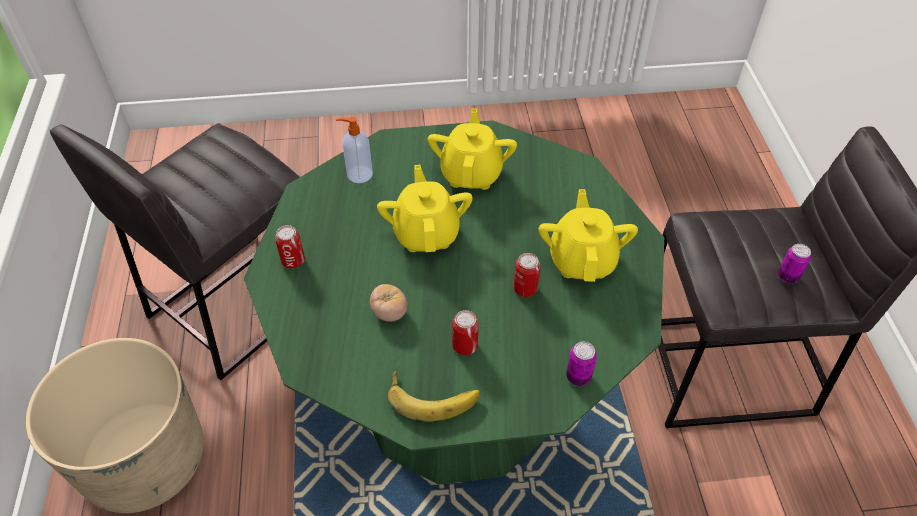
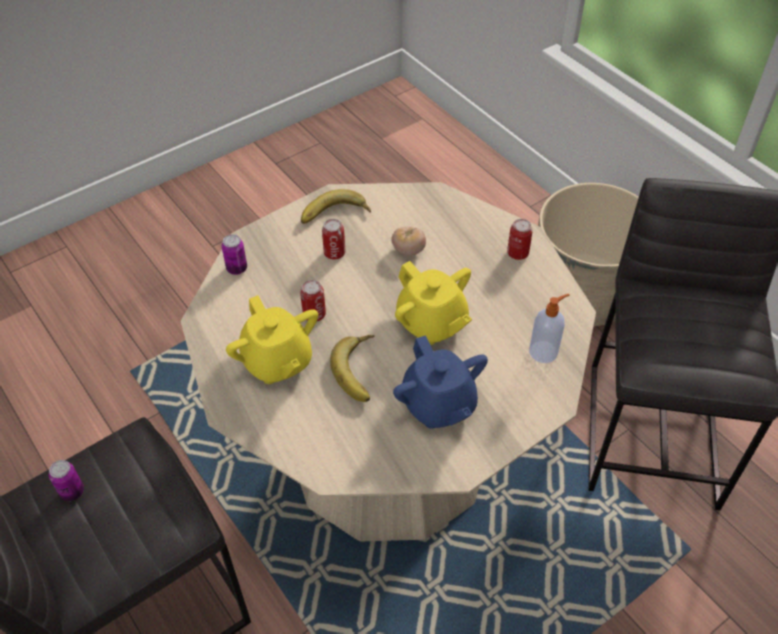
camera: 150 degrees right, 0 degrees up
green dining table [244,120,664,485] -> beige dining table [181,182,596,541]
yellow teapot [428,108,517,190] -> blue teapot [393,335,488,429]
none -> banana [330,335,374,402]

